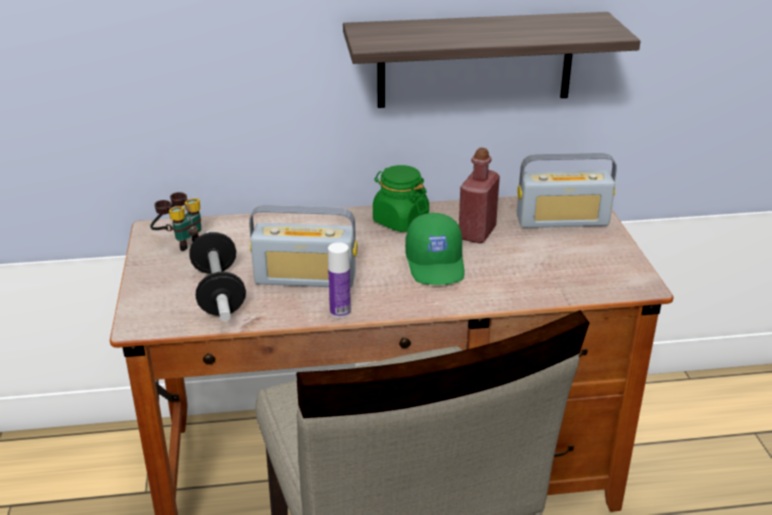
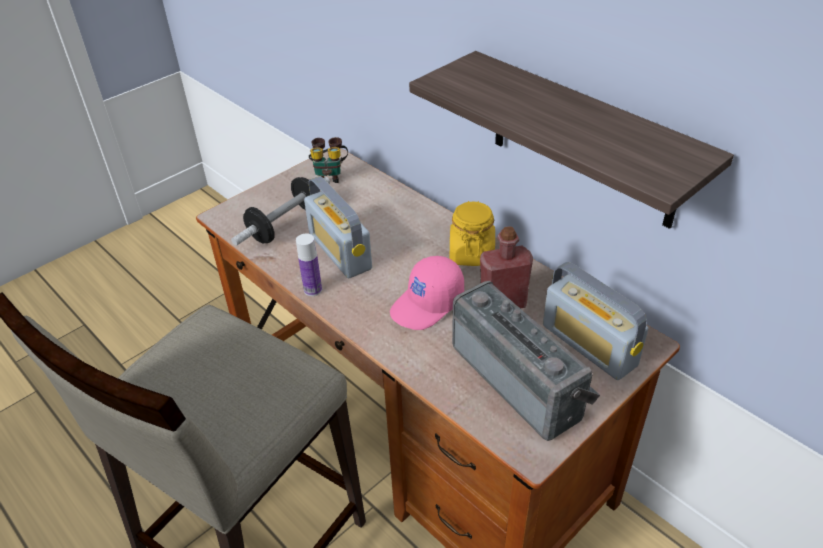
camera: 55 degrees right, 10 degrees up
green jar [373,165,429,232] -> yellow jar [450,201,495,266]
green cap [405,213,465,285] -> pink cap [390,256,464,330]
none -> radio [452,281,600,441]

